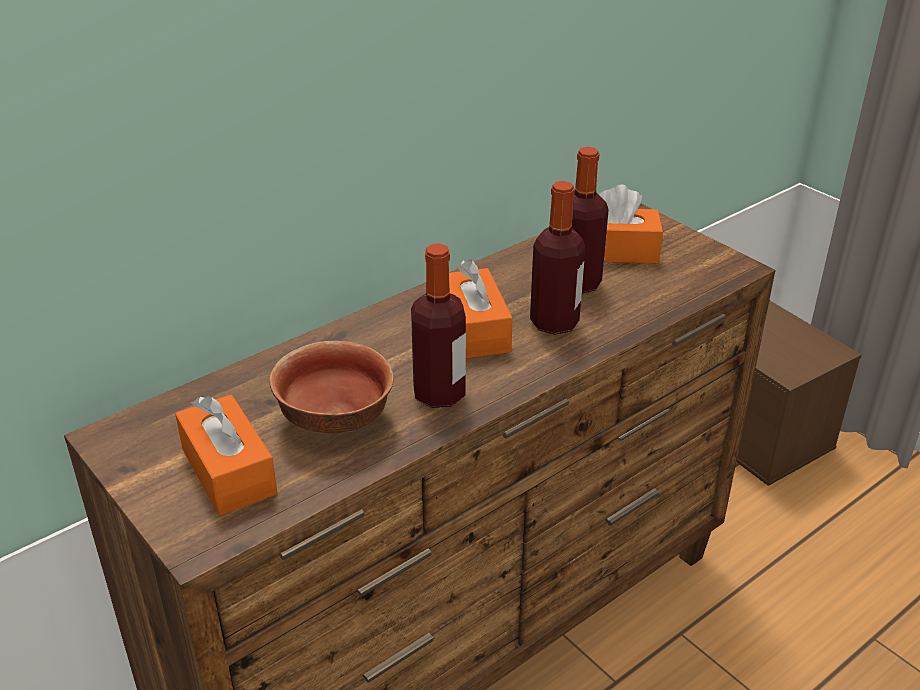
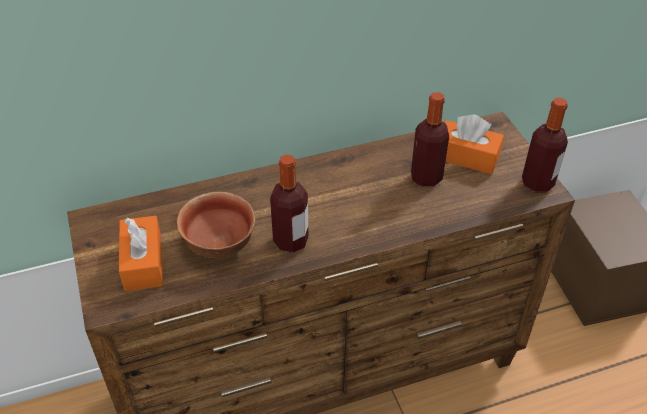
camera: 20 degrees right, 10 degrees up
orange tissue box [449,259,513,358] -> none
bottle [530,181,585,335] -> bottle moved to [522,98,568,192]

